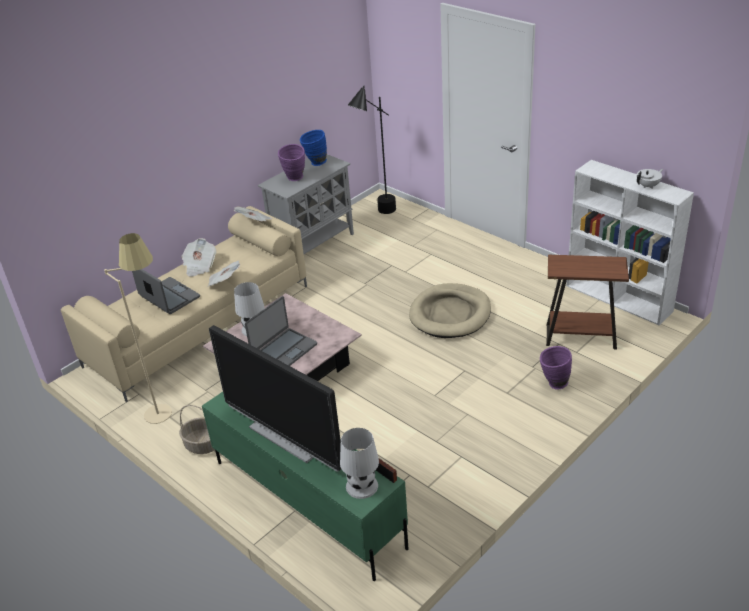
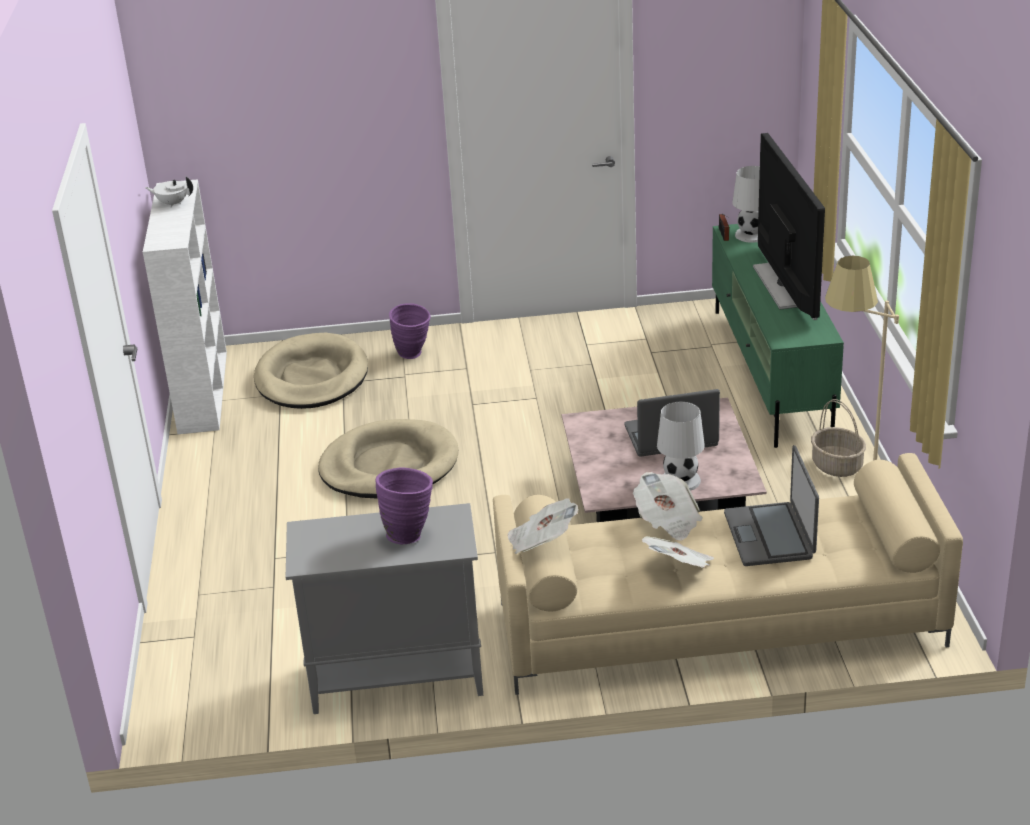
camera: 140 degrees left, 5 degrees down
blue vase [300,130,327,166] -> none
black floor lamp [348,85,396,214] -> none
brown side table [546,255,629,349] -> beige dog bed [254,333,368,409]

